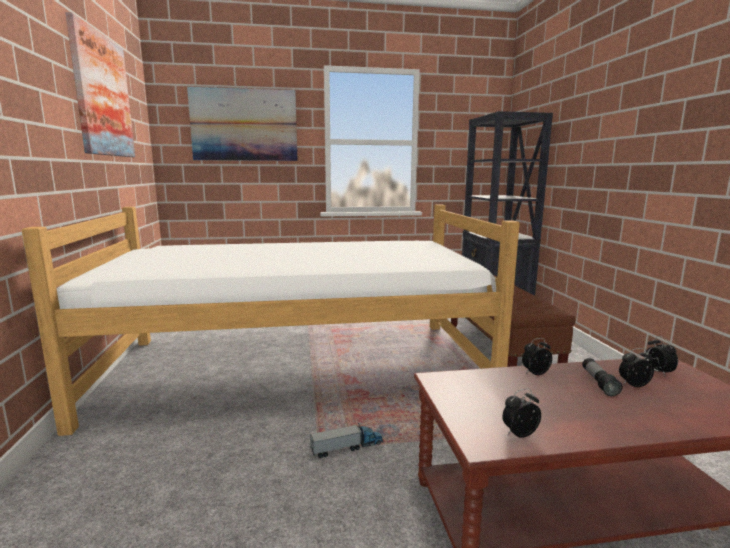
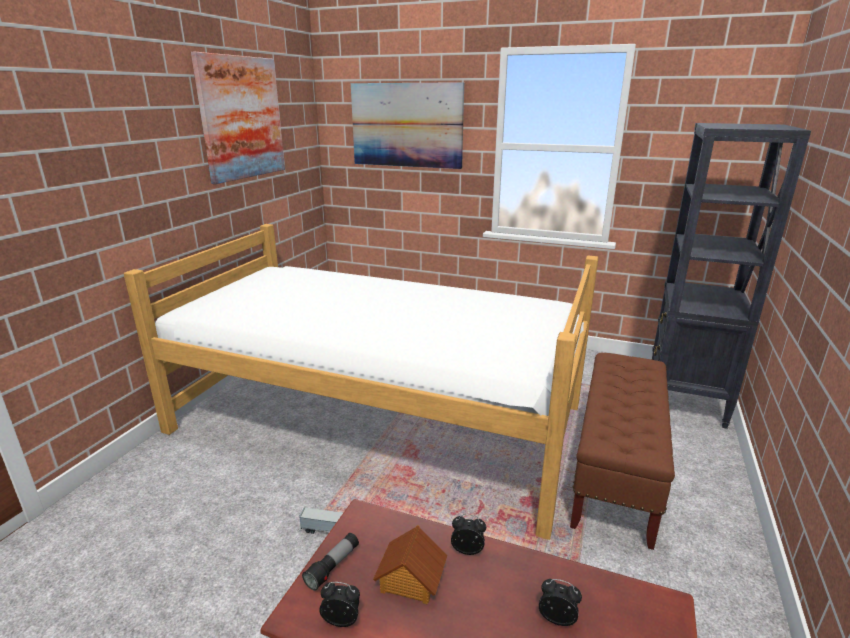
camera: 30 degrees right, 10 degrees up
flashlight [582,358,622,396] -> flashlight moved to [302,533,359,591]
alarm clock [645,336,678,377] -> none
none -> toy house [373,525,447,604]

